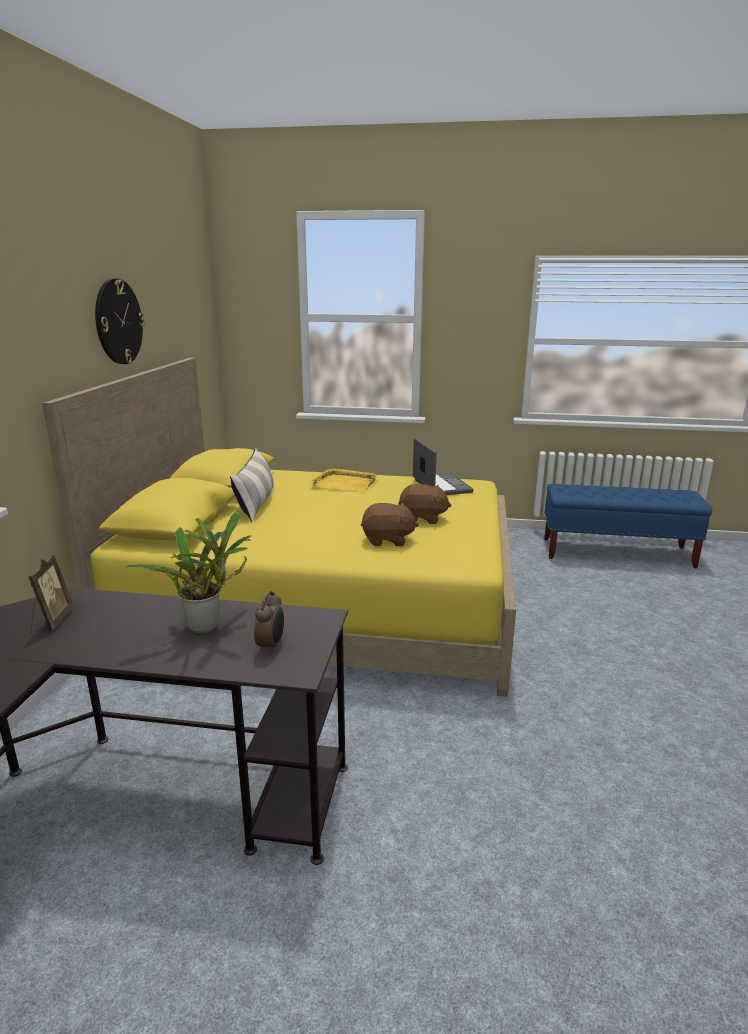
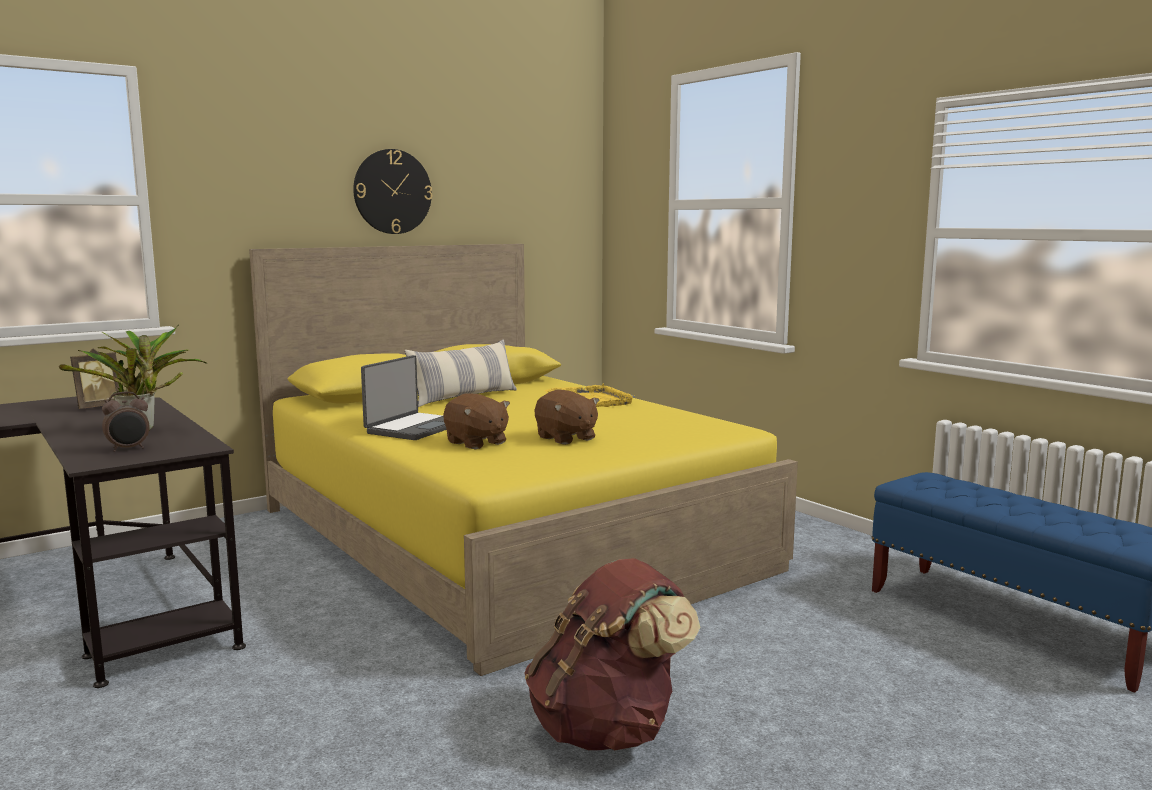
camera: 45 degrees right, 10 degrees down
laptop [413,438,474,495] -> laptop moved to [361,355,447,440]
none -> brown backpack [524,558,700,750]

